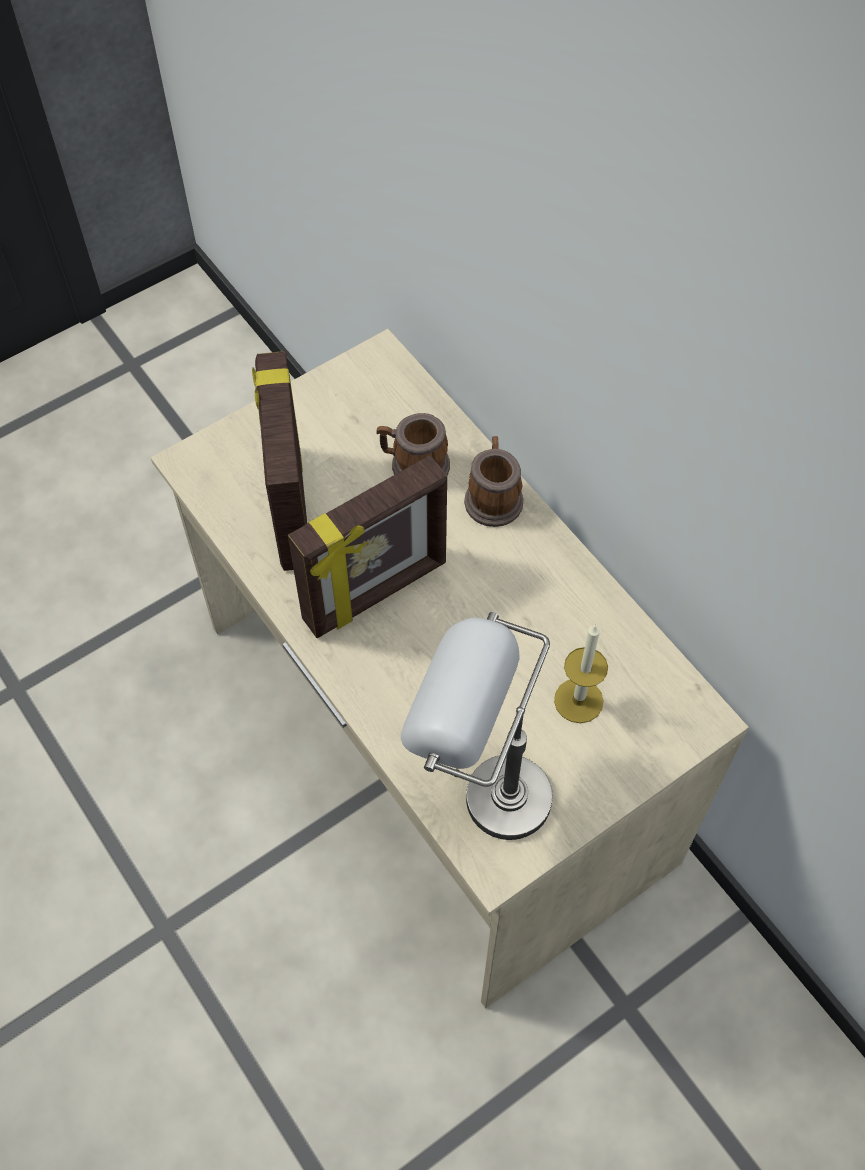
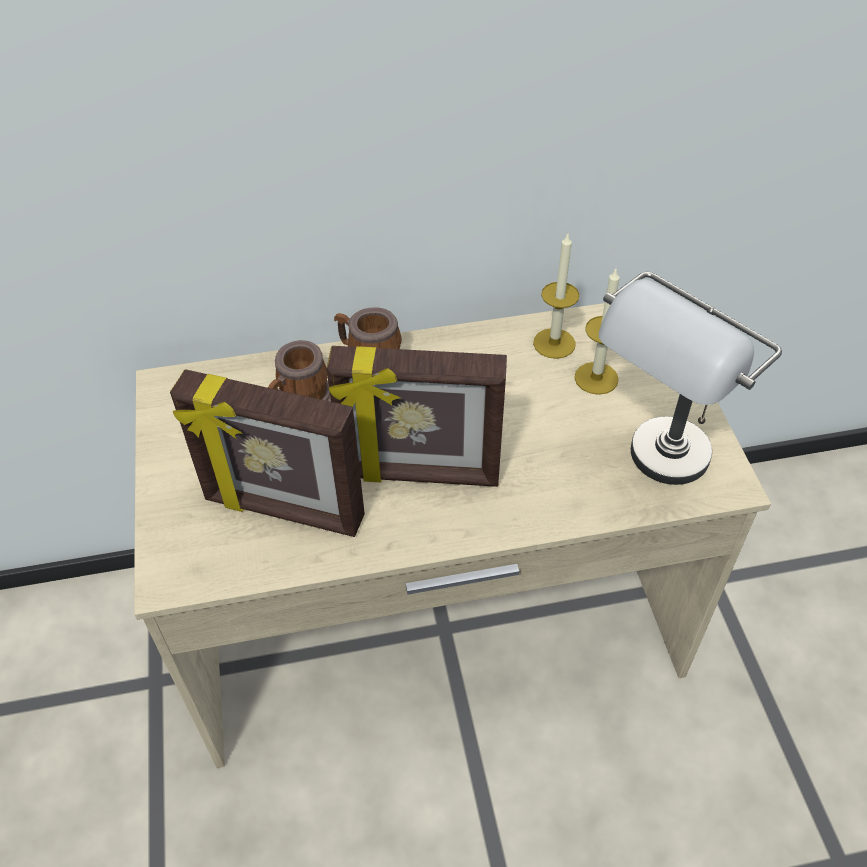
camera: 65 degrees left, 10 degrees down
picture frame [288,455,447,638] -> picture frame turned 105 degrees clockwise [326,346,507,487]
none -> candle [533,234,579,359]

